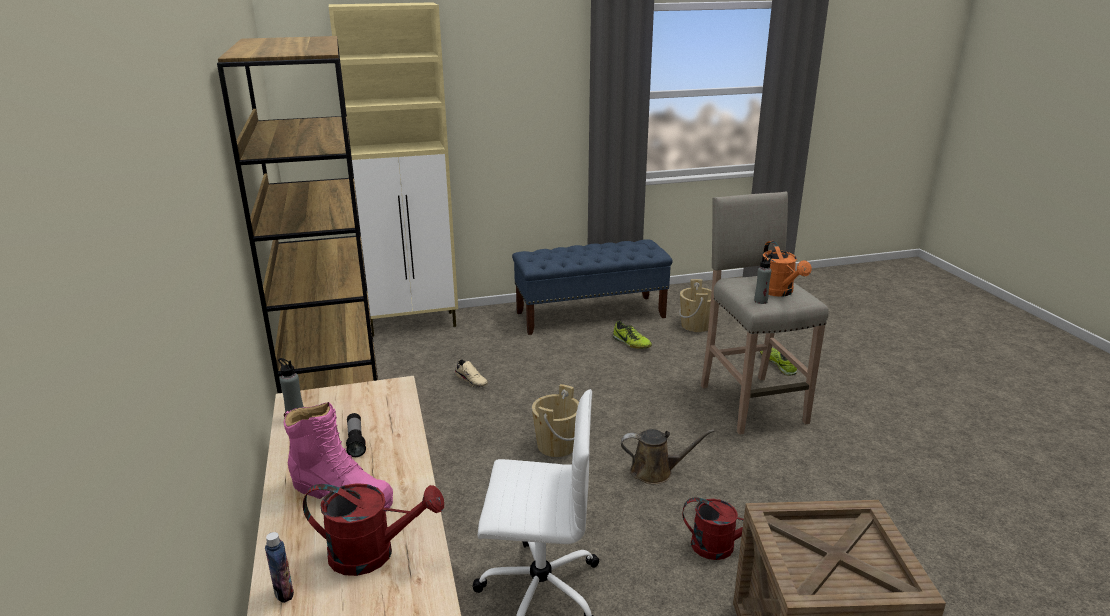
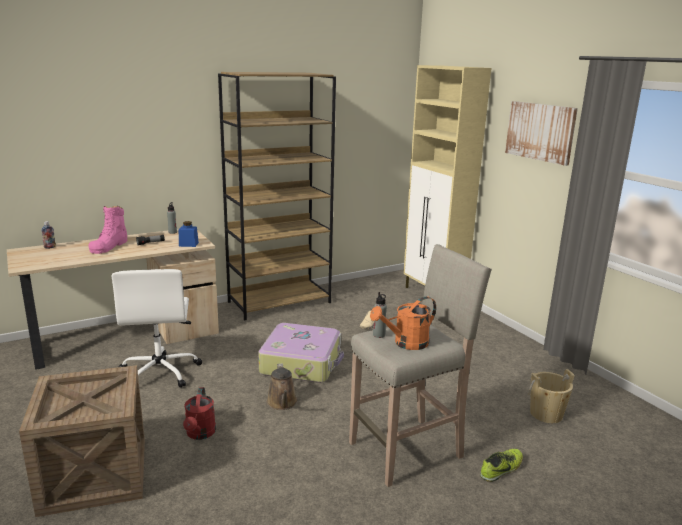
camera: 75 degrees right, 5 degrees down
red watering can [303,483,444,576] -> none
blue bench [512,239,673,335] -> none
beige bucket [532,384,579,457] -> suitcase [258,323,344,383]
shoe [613,321,652,349] -> none
none -> blue jar [179,221,199,247]
none -> picture [505,101,578,166]

